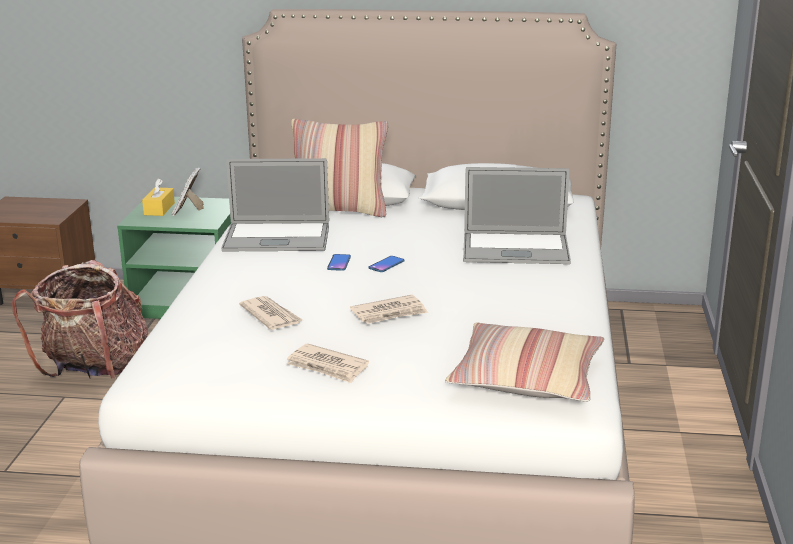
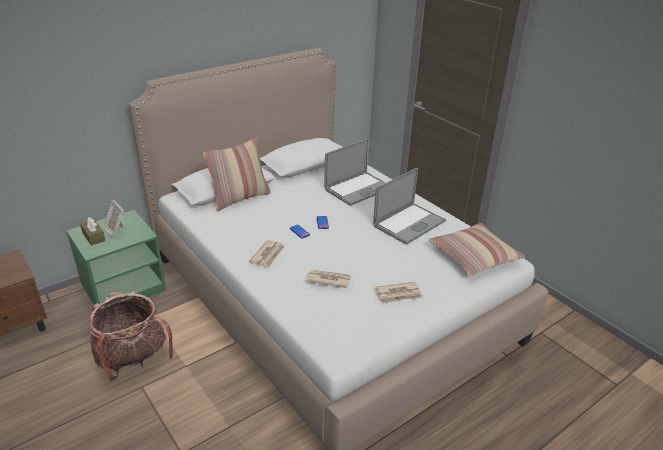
camera: 45 degrees left, 10 degrees up
yellow tissue box [142,179,175,216] -> brown tissue box [80,217,105,245]
laptop [222,158,329,251] -> laptop moved to [373,168,446,245]
newspaper [350,295,428,324] -> newspaper moved to [249,240,285,267]

